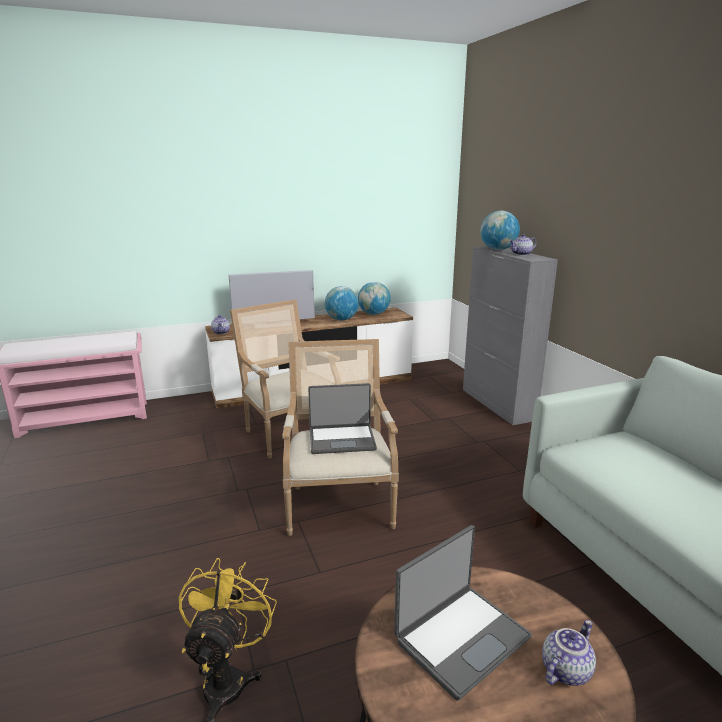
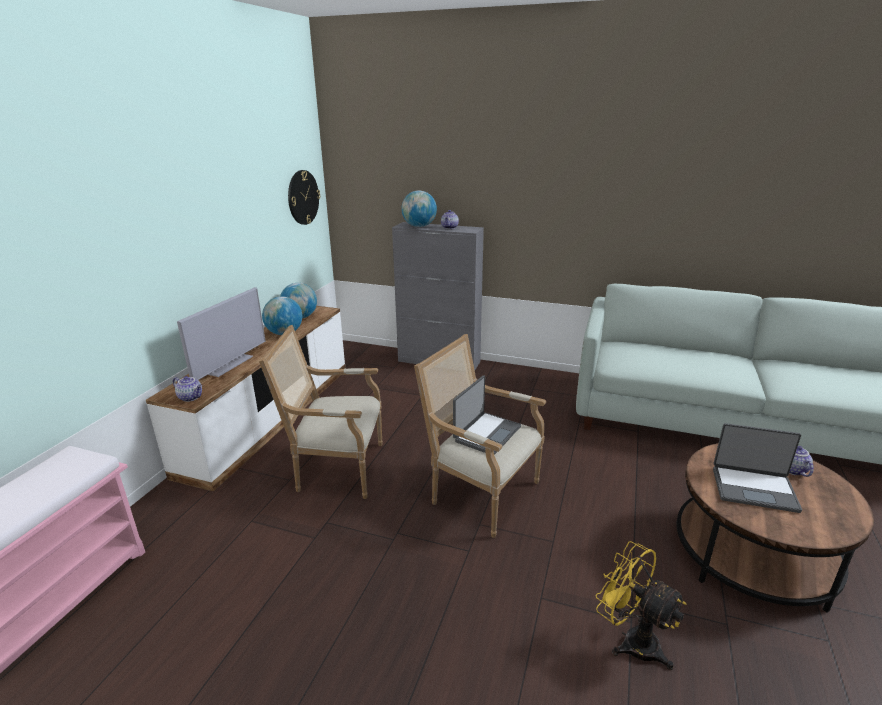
camera: 50 degrees left, 5 degrees up
laptop [394,525,532,701] -> laptop turned 105 degrees clockwise [713,423,802,513]
none -> wall clock [288,170,320,225]

